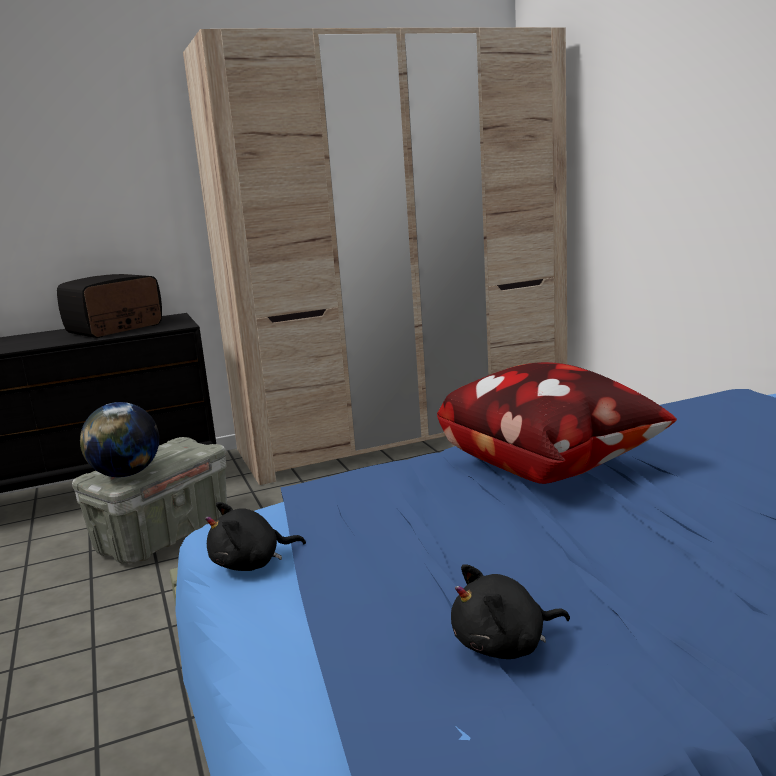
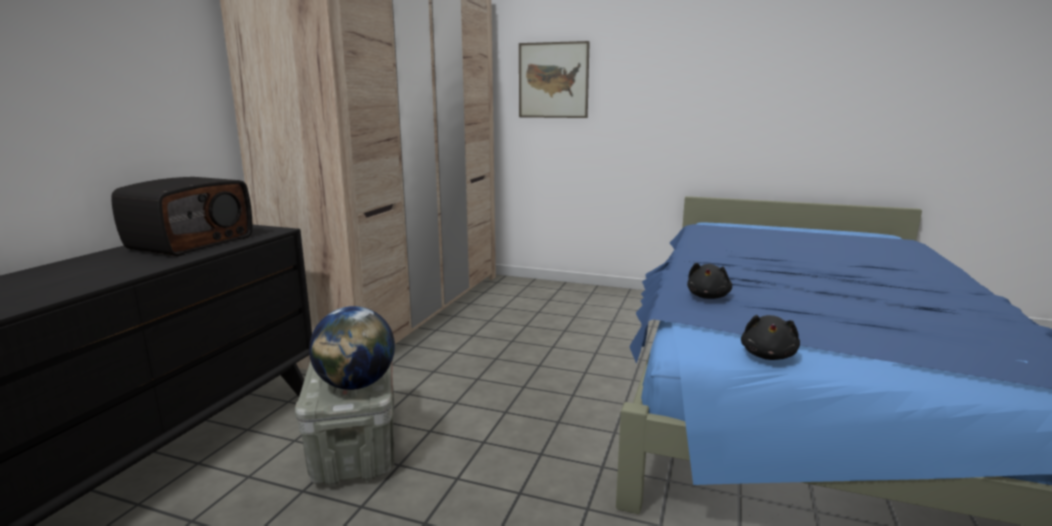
camera: 50 degrees left, 0 degrees up
radio [57,274,162,338] -> radio turned 150 degrees counterclockwise [111,177,253,256]
pillow [437,362,677,484] -> none
black plush toy [451,564,570,659] -> black plush toy moved to [687,263,732,299]
none -> picture [519,41,590,118]

